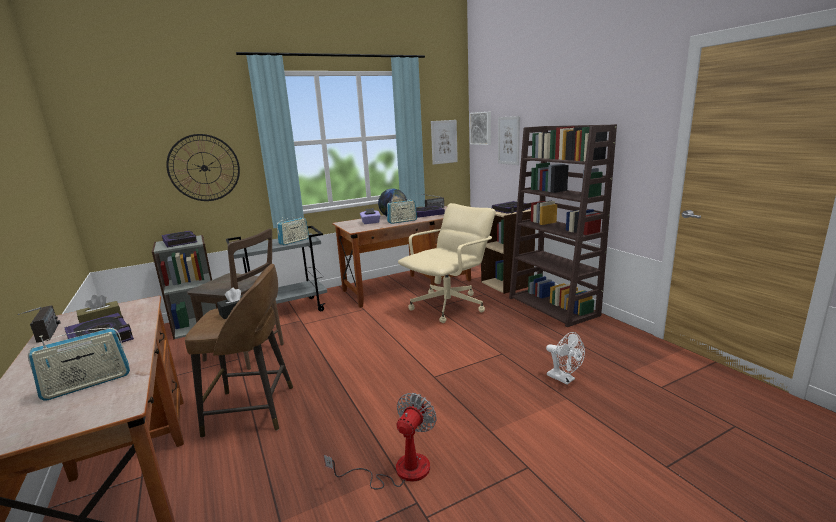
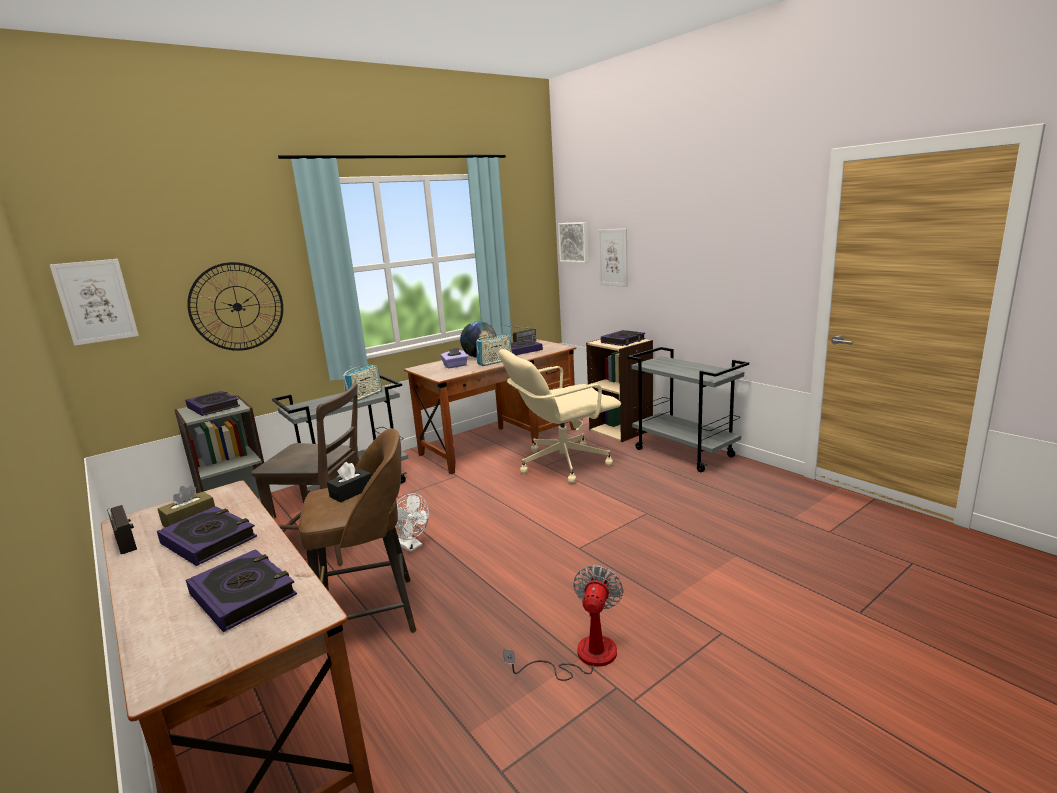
camera: 10 degrees left, 0 degrees up
radio [28,328,130,401] -> book [186,549,297,632]
beige office chair [398,203,495,323] -> beige office chair turned 150 degrees counterclockwise [499,349,621,483]
picture [431,120,458,165] -> picture moved to [50,259,139,346]
brown bookcase [509,124,617,327] -> grey cart [628,347,749,472]
white fan [546,332,585,385] -> white fan moved to [395,493,429,552]

